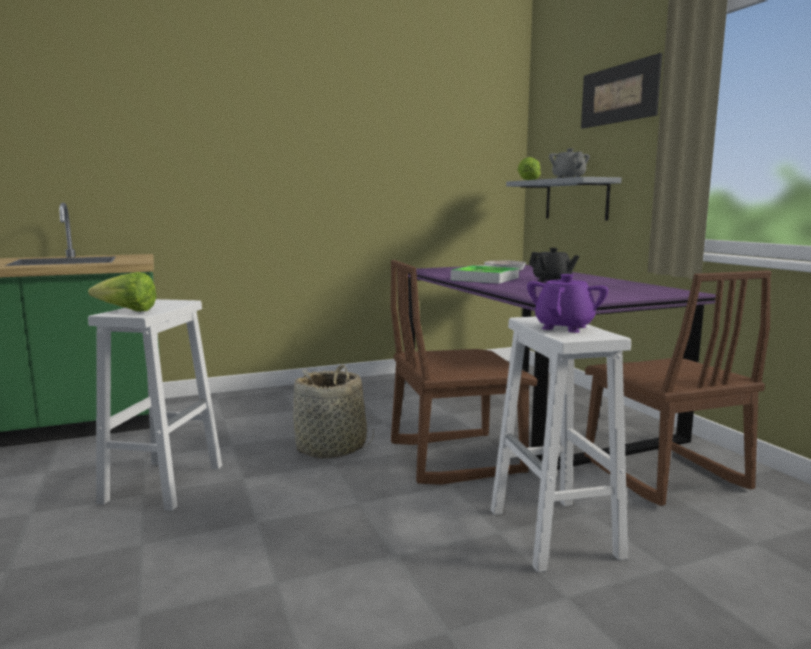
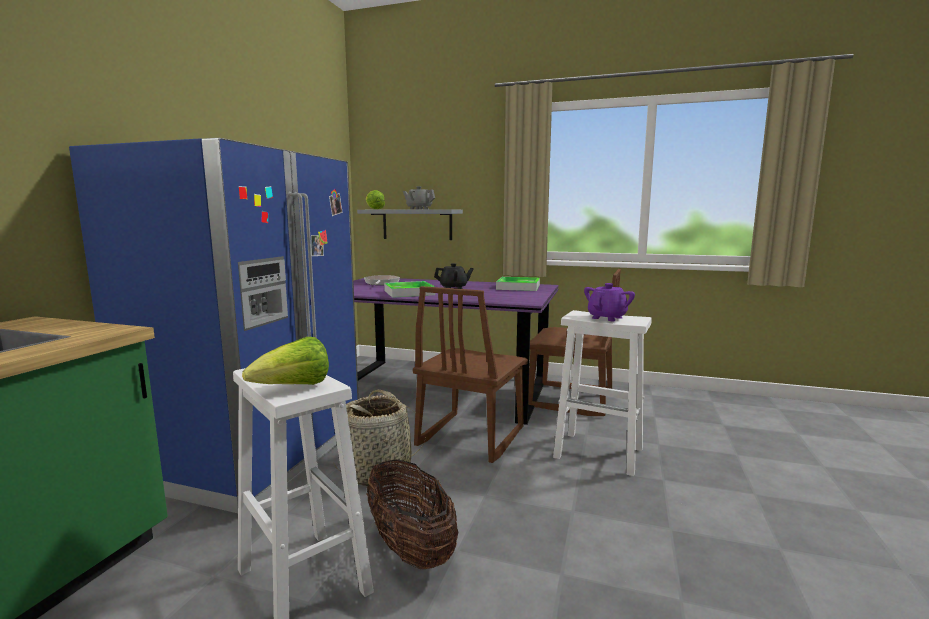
camera: 50 degrees left, 0 degrees up
purple teapot [527,274,608,333] -> purple teapot turned 60 degrees clockwise [584,283,635,321]
picture [581,53,663,129] -> none
none -> blue fridge [69,138,359,513]
none -> basket [367,459,458,570]
none -> tray [496,277,540,291]

